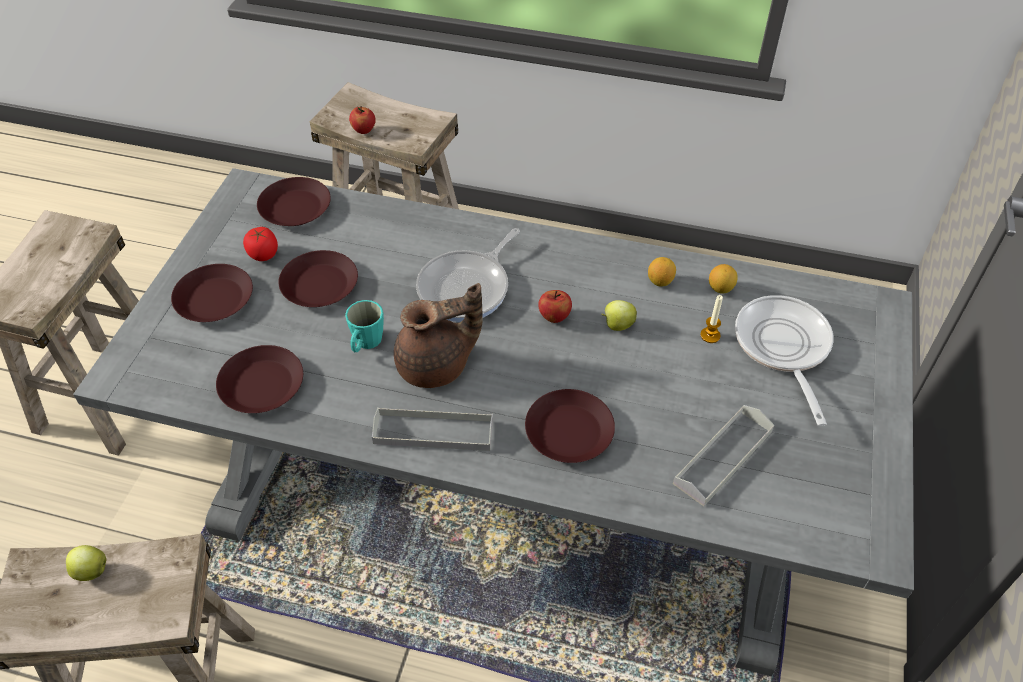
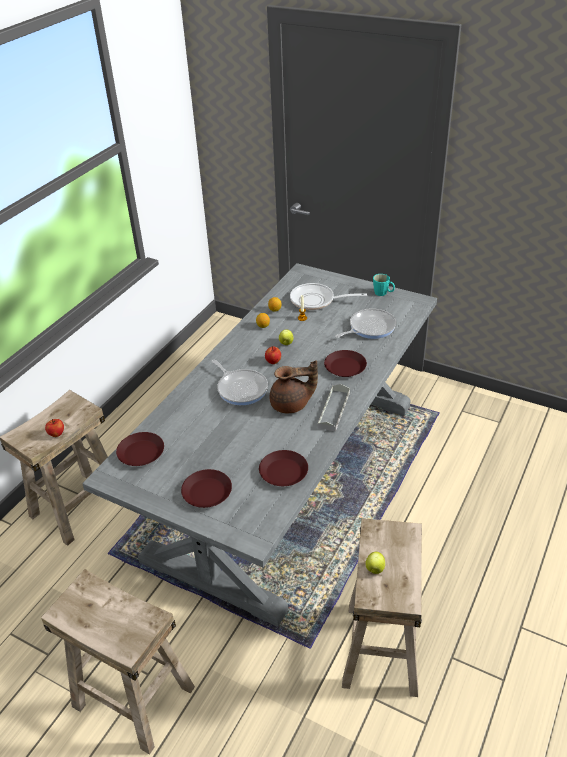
camera: 75 degrees left, 10 degrees down
tomato [243,227,278,261] -> none
brown plate [278,250,358,307] -> none
turquoise mug [345,300,384,352] -> turquoise mug moved to [373,274,395,296]
brown teapot [394,283,483,388] -> brown teapot turned 90 degrees clockwise [270,360,318,413]
grey tray [673,405,774,506] -> frying pan [335,308,396,339]

